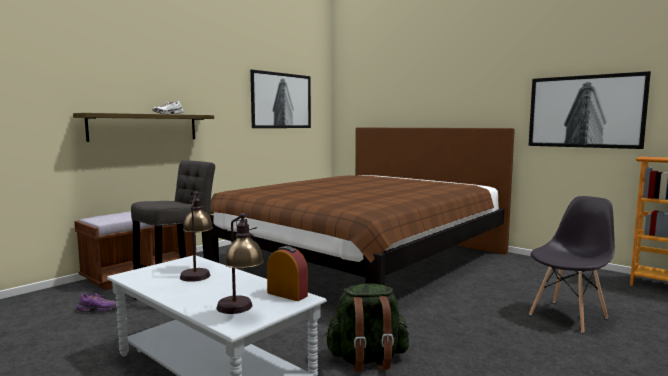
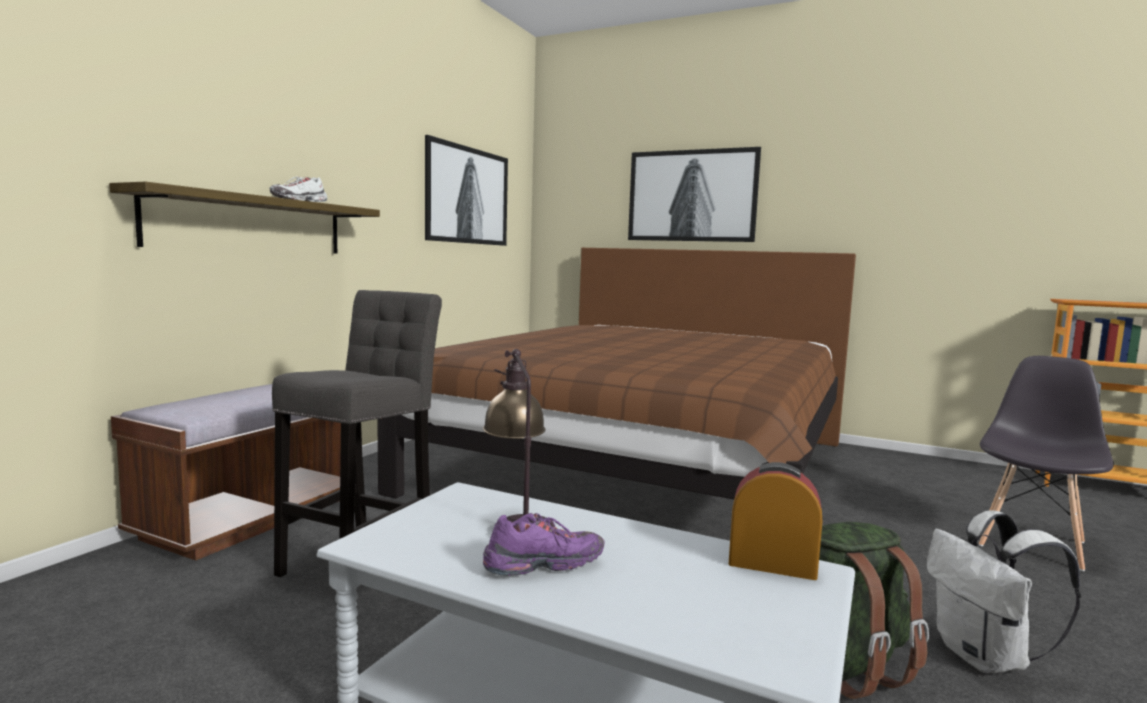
camera: 15 degrees left, 0 degrees up
purple shoe [77,293,117,312] -> purple shoe moved to [483,513,605,576]
table lamp [217,213,264,314] -> none
picture [529,71,651,149] -> picture moved to [628,147,761,242]
none -> white backpack [927,510,1081,673]

